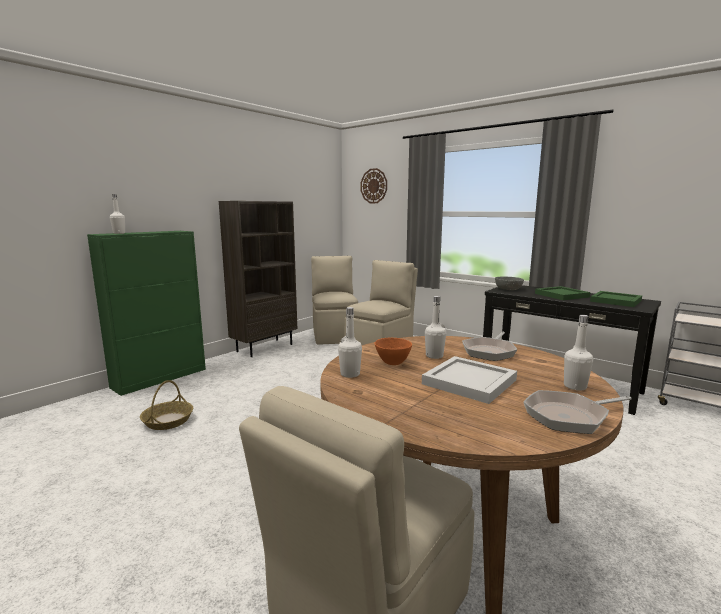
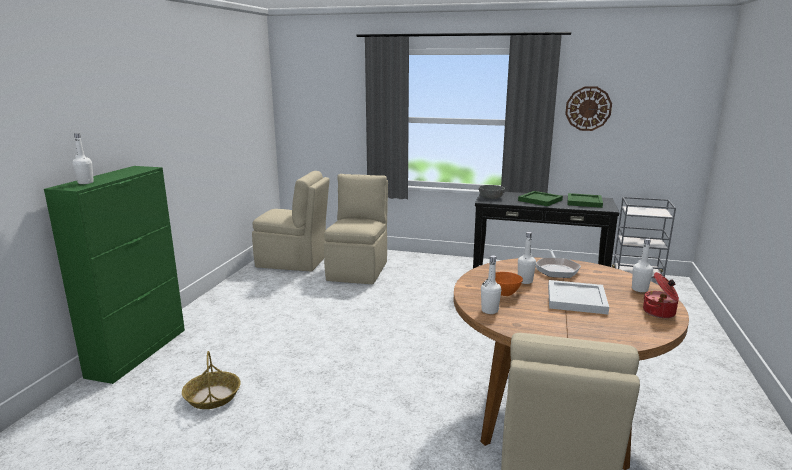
camera: 25 degrees left, 5 degrees up
brown bookcase [219,201,297,357] -> none
beige chair [311,256,358,345] -> beige chair turned 135 degrees clockwise [252,171,330,272]
wall clock [361,168,387,203] -> wall clock moved to [565,86,612,131]
frying pan [523,390,632,434] -> cooking pot [643,272,679,318]

